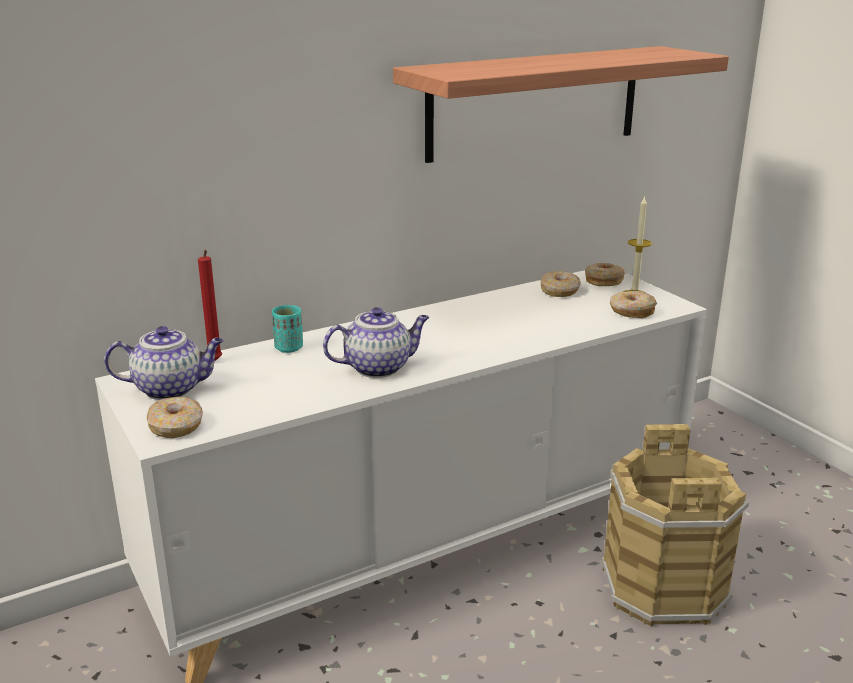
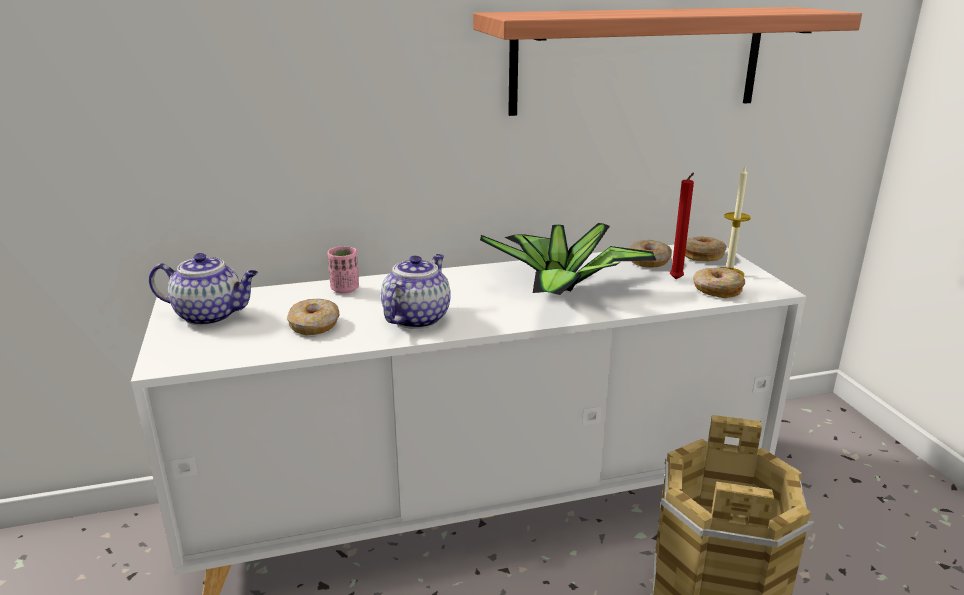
camera: 15 degrees right, 0 degrees up
donut [147,397,203,438] -> donut moved to [287,299,339,335]
red candle [198,250,222,361] -> red candle moved to [670,172,694,279]
turquoise cup [272,305,303,353] -> pink cup [328,246,359,294]
teapot [323,307,429,378] -> teapot turned 60 degrees counterclockwise [381,254,451,329]
none -> potted plant [480,223,656,295]

